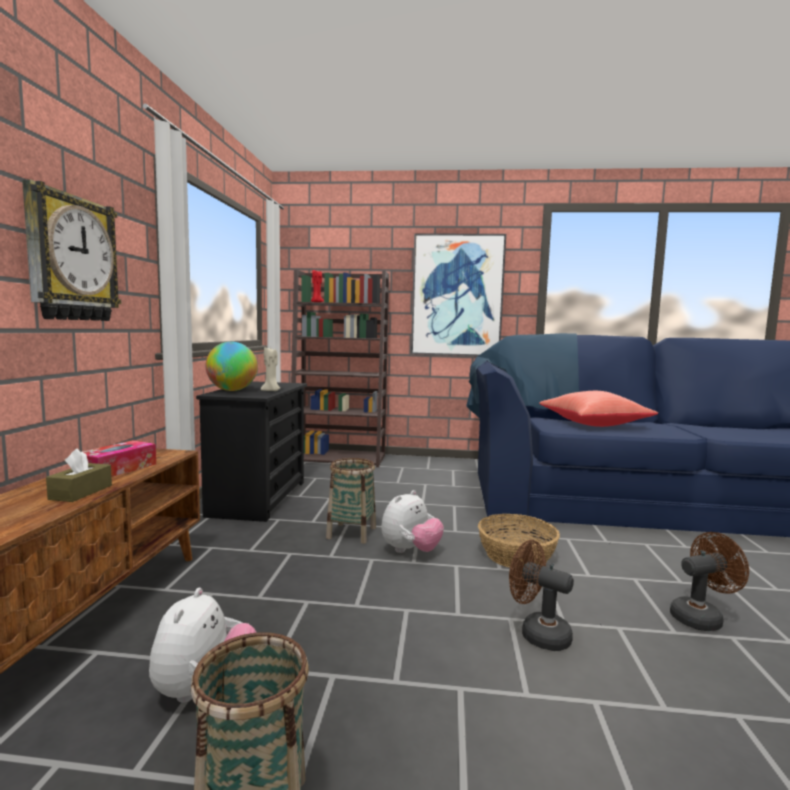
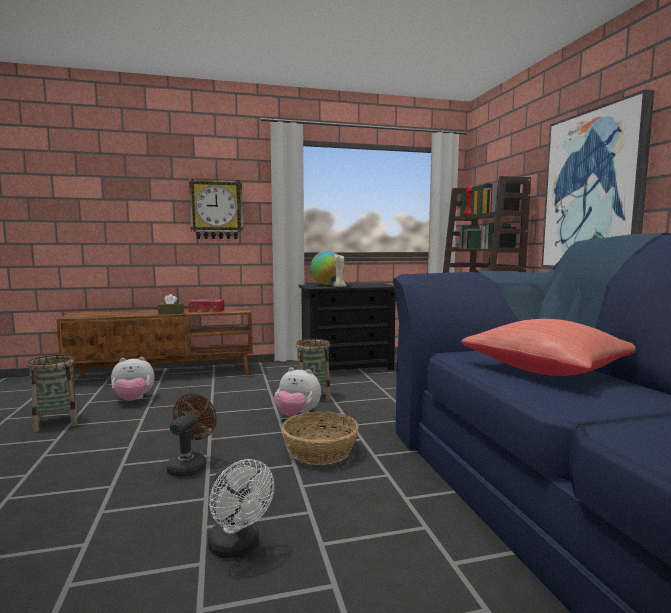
camera: 70 degrees right, 0 degrees up
brown fan [670,532,749,631] -> white fan [208,459,274,558]

